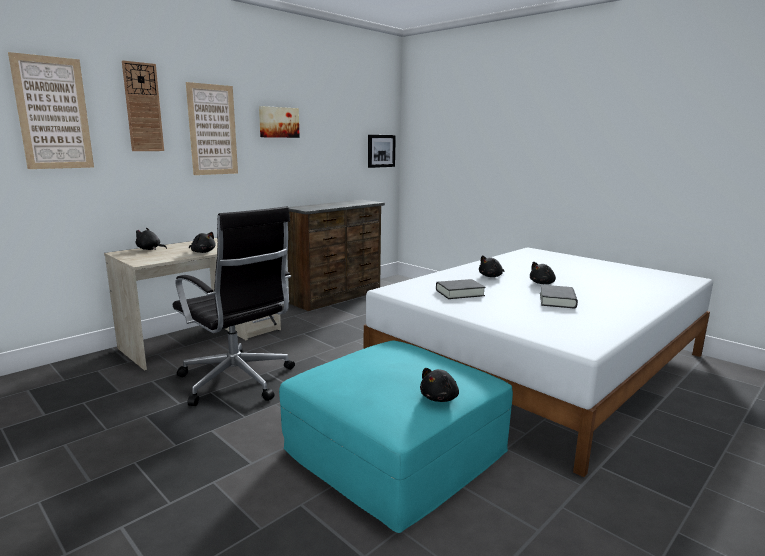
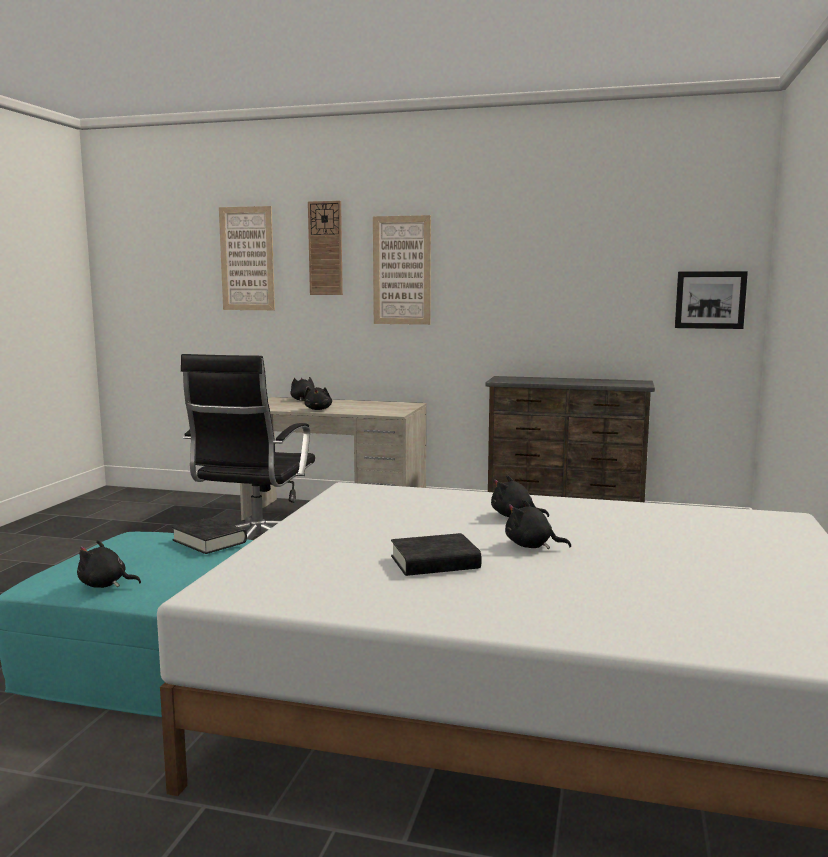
camera: 60 degrees right, 5 degrees down
picture [259,106,300,138] -> none
black book [436,279,486,299] -> black book moved to [172,517,247,554]

